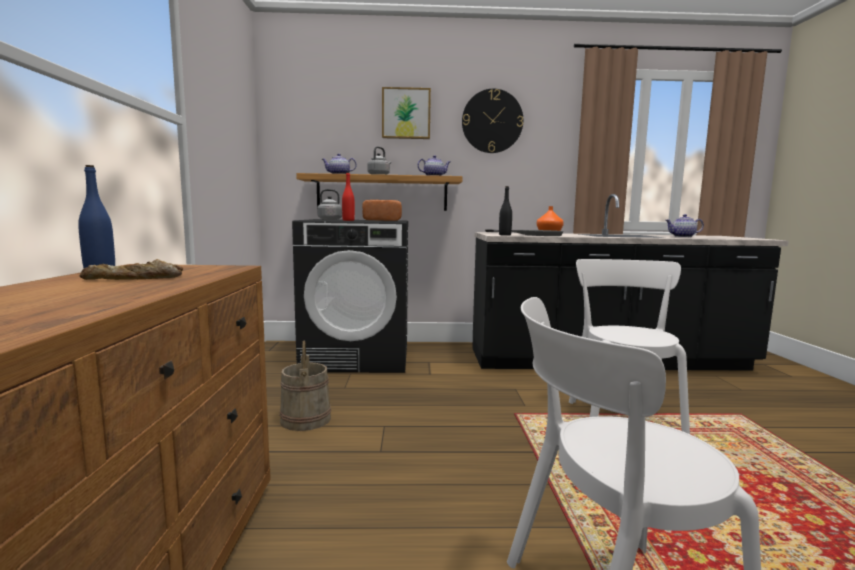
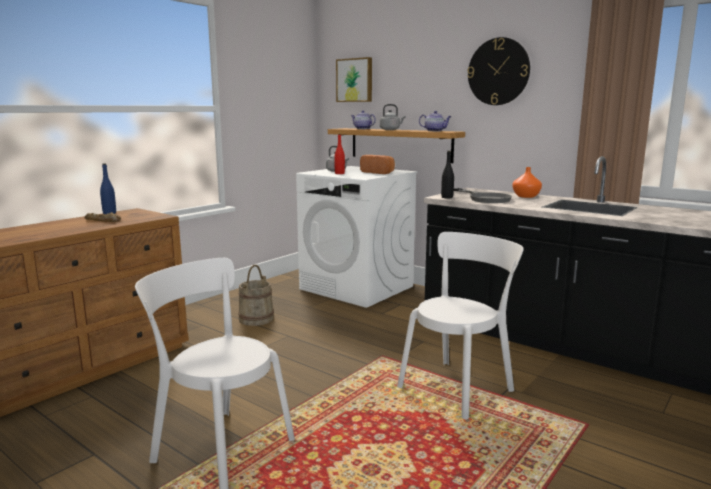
camera: 40 degrees right, 5 degrees up
black washing machine [292,219,408,373] -> white washing machine [296,166,418,308]
picture [382,87,431,139] -> picture moved to [336,57,372,102]
teapot [666,214,704,237] -> none

